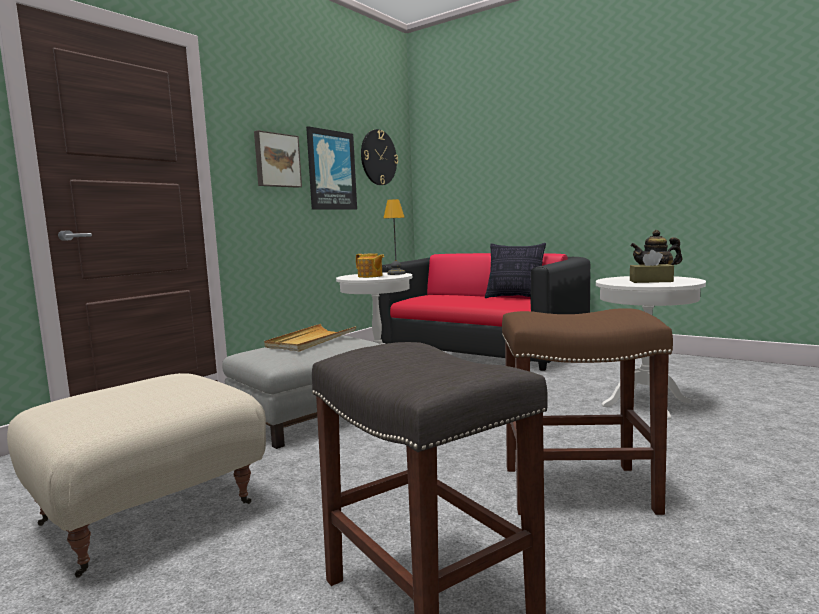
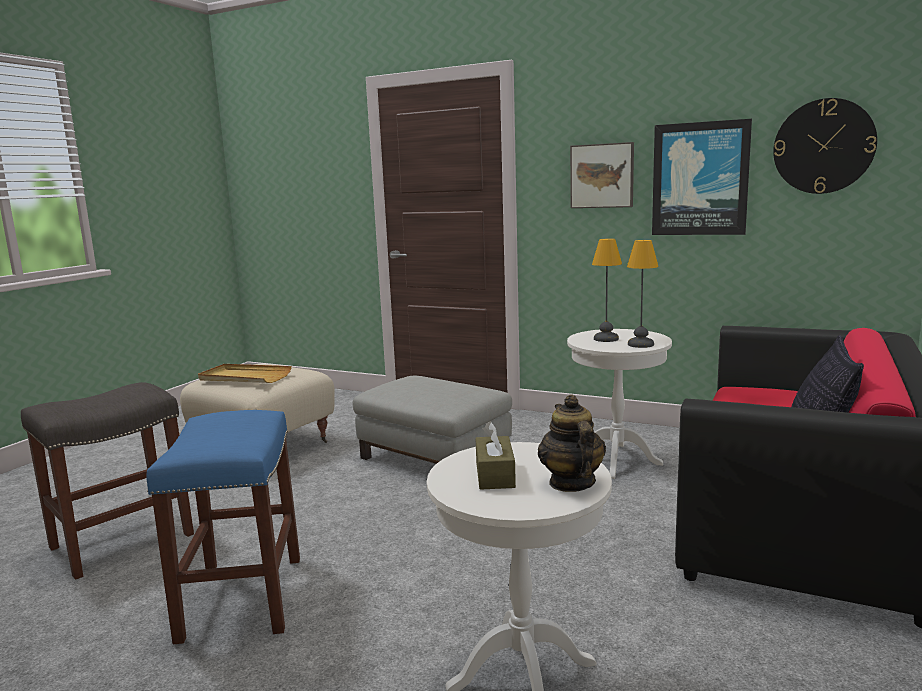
camera: 80 degrees right, 5 degrees up
beige tray [264,324,357,351] -> beige tray moved to [198,364,292,383]
teapot [356,253,384,278] -> table lamp [592,238,622,342]
brown stool [502,308,673,515] -> blue stool [147,410,300,644]

